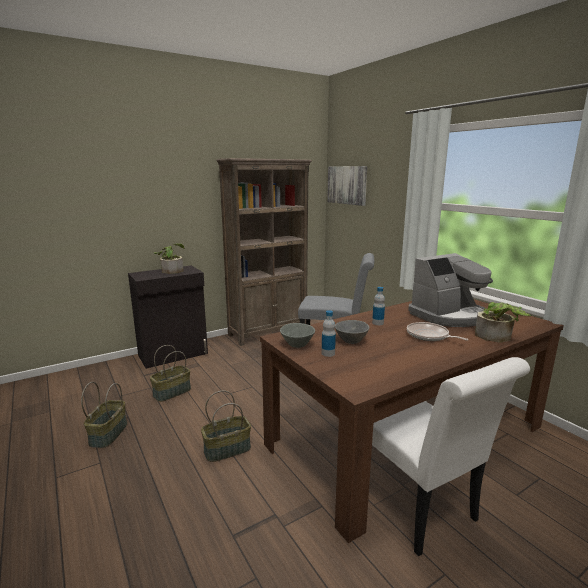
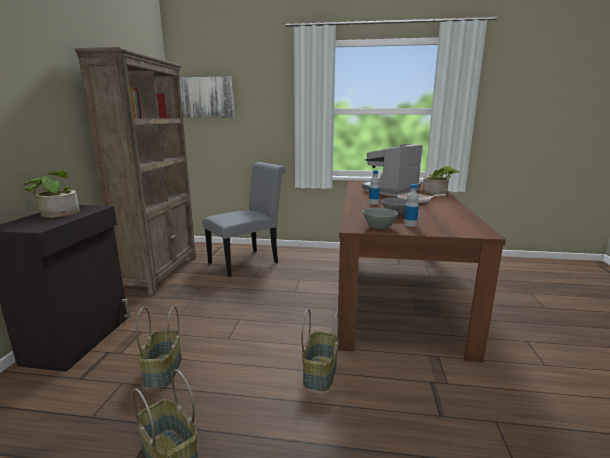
camera: 50 degrees left, 0 degrees up
white chair [372,357,530,556] -> none
coffee machine [408,253,493,327] -> coffee machine turned 150 degrees counterclockwise [362,144,423,196]

